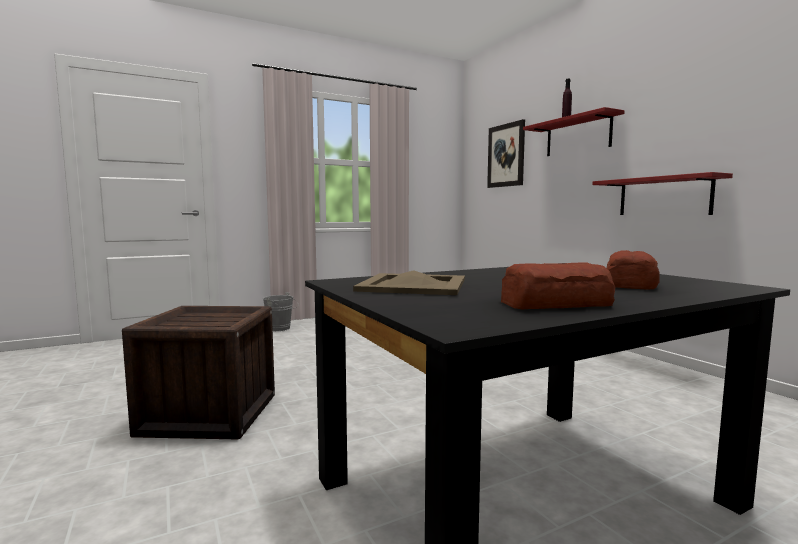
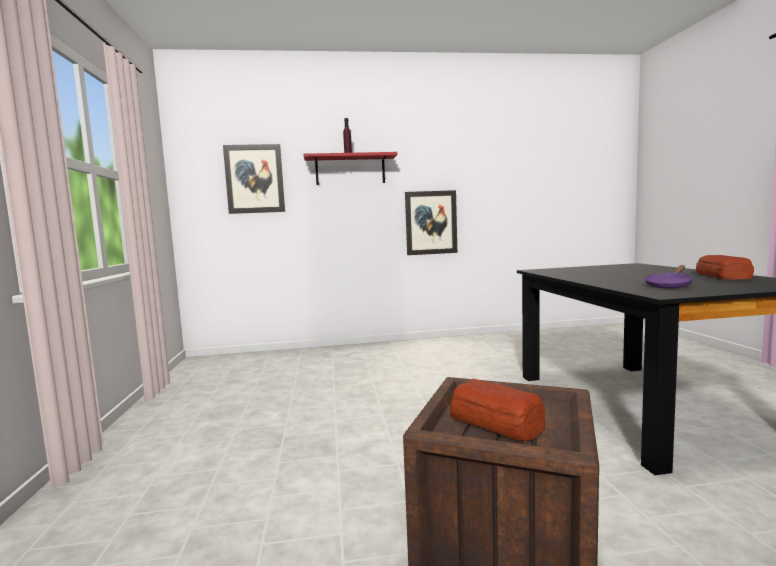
camera: 70 degrees left, 0 degrees up
grey bucket [263,292,299,331] -> none
beige tray [353,270,465,295] -> purple frying pan [645,265,694,288]
red shelf [592,172,733,215] -> picture [405,190,457,255]
bread [607,250,660,290] -> bread moved to [450,379,545,441]

